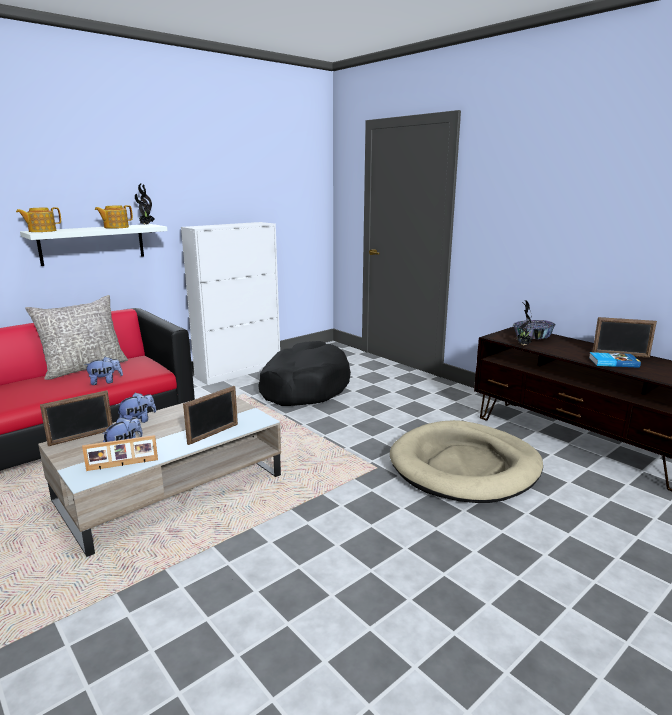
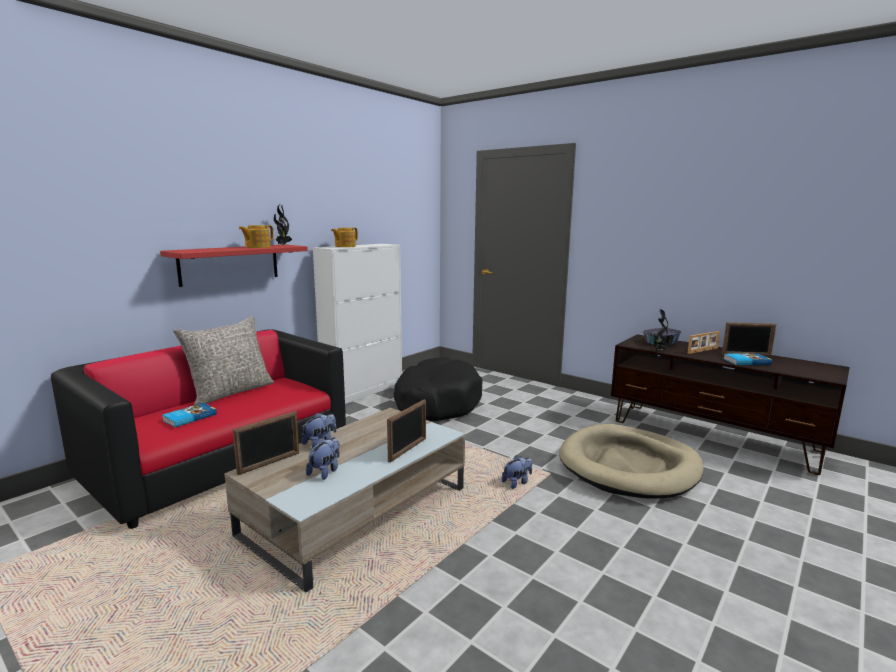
camera: 10 degrees left, 5 degrees down
teapot [16,207,61,232] -> teapot moved to [331,228,358,247]
white shelf [20,224,167,266] -> red shelf [160,245,308,287]
picture frame [82,435,158,471] -> picture frame moved to [688,331,720,354]
plush toy [84,357,123,385] -> plush toy moved to [501,455,532,489]
none -> book [162,403,217,427]

